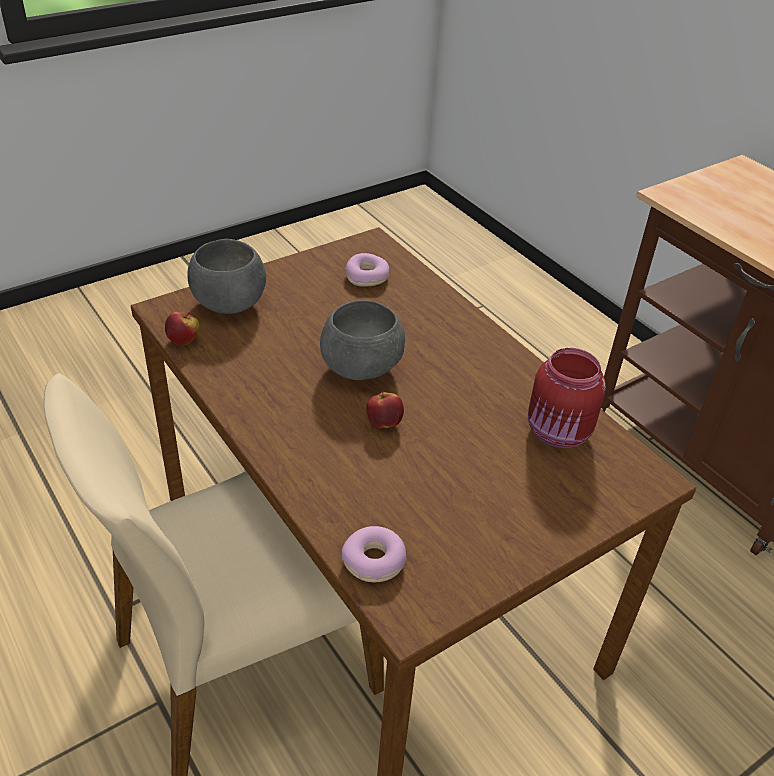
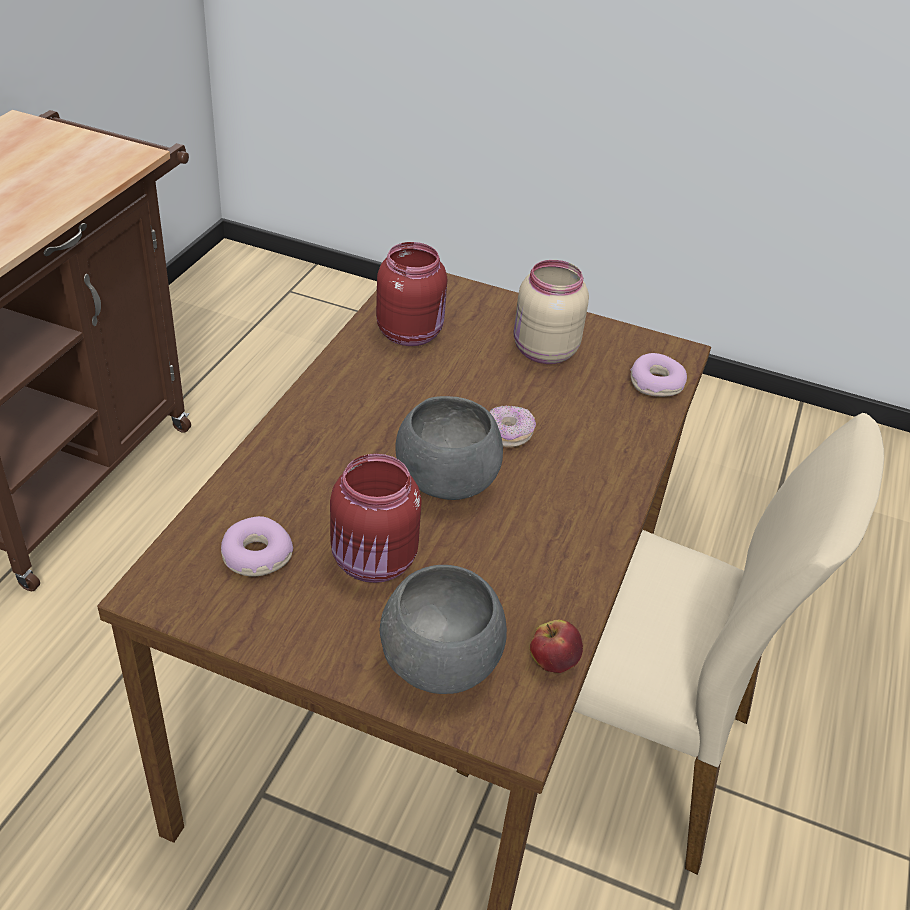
camera: 125 degrees left, 0 degrees up
apple [366,390,404,428] -> donut [489,405,536,448]
none -> red jar [330,454,422,583]
none -> beige jar [513,260,589,364]

